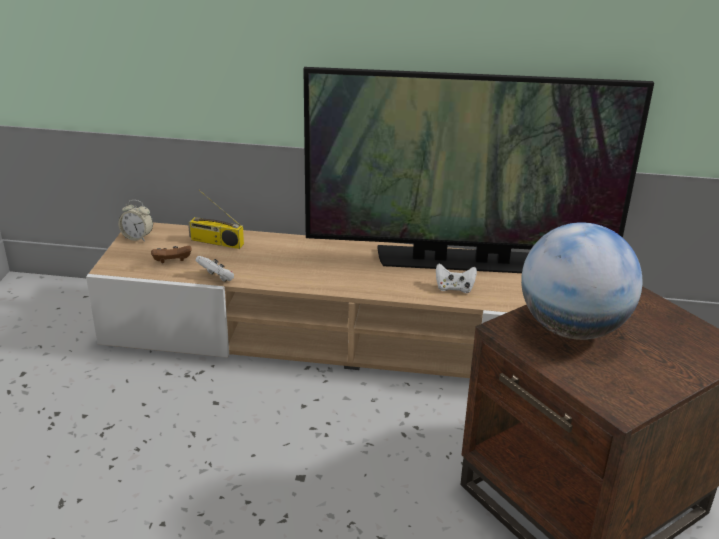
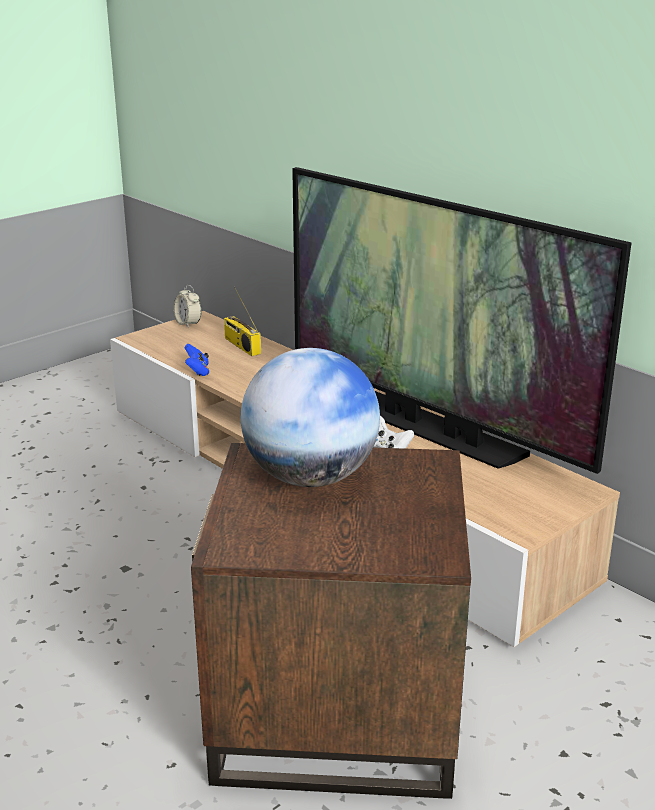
camera: 40 degrees right, 5 degrees down
brown game controller [151,246,192,263] -> none
white game controller [196,256,234,282] -> blue game controller [185,344,209,376]

